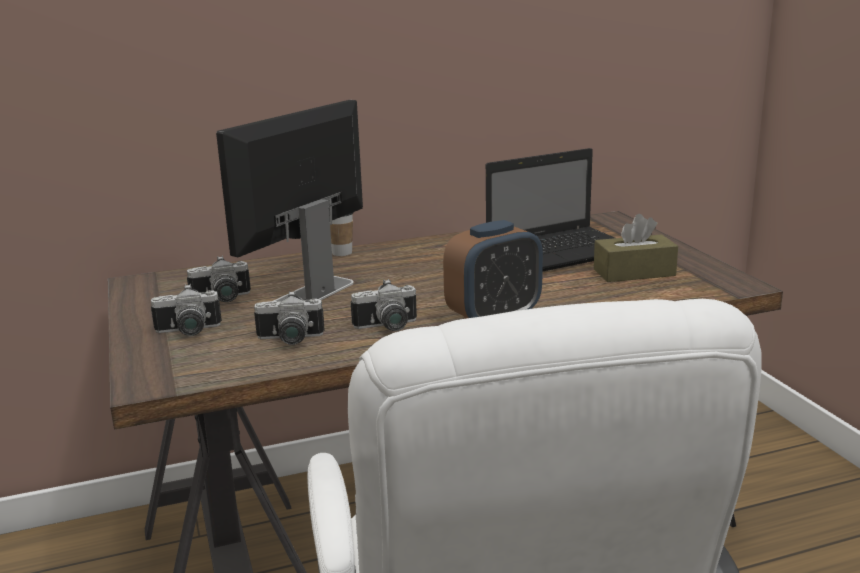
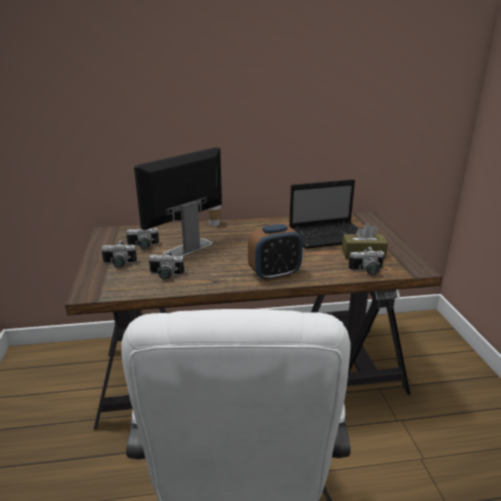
camera: 10 degrees right, 5 degrees up
camera [351,279,417,331] -> camera moved to [348,247,384,275]

